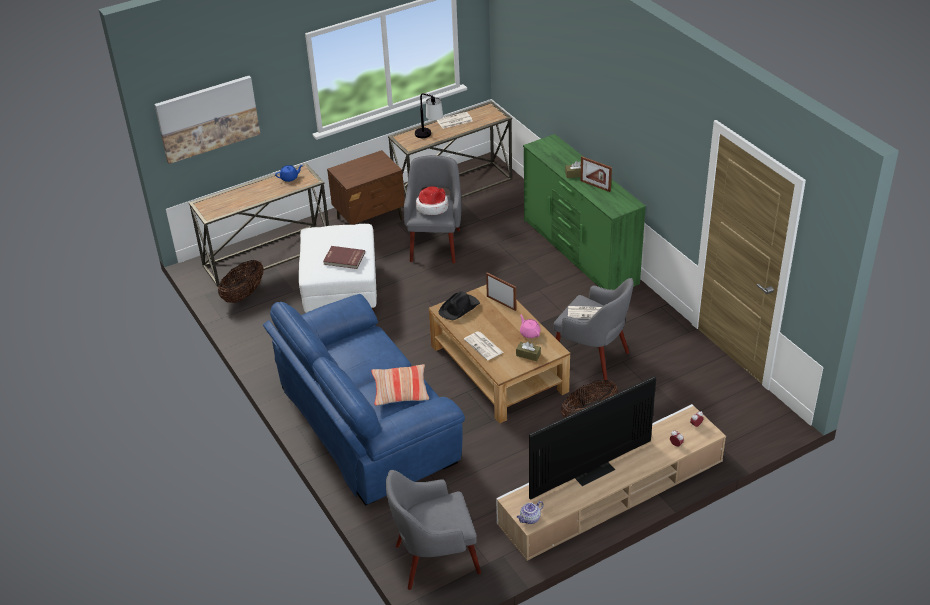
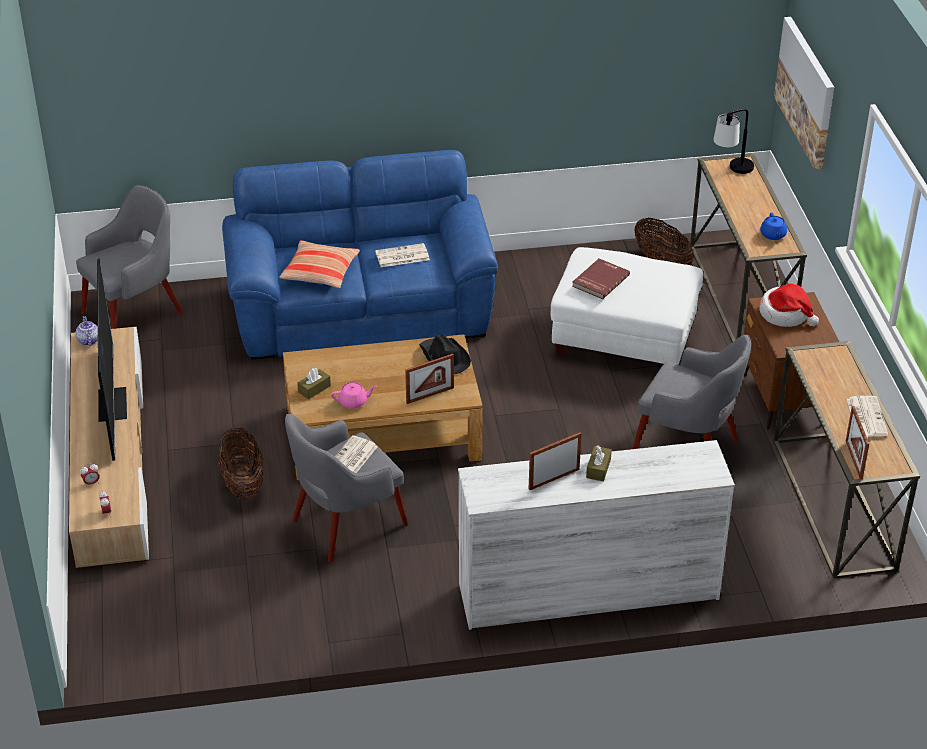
camera: 110 degrees right, 0 degrees up
grey armchair [386,470,481,590] -> grey armchair turned 45 degrees clockwise [76,185,183,329]
table lamp [415,93,443,138] -> table lamp moved to [713,108,754,174]
hat [416,186,448,215] -> hat moved to [759,284,819,327]
newspaper [464,331,504,360] -> newspaper moved to [375,243,430,267]
green dresser [523,134,646,290] -> white dresser [458,440,735,630]
none -> picture frame [846,406,869,479]

